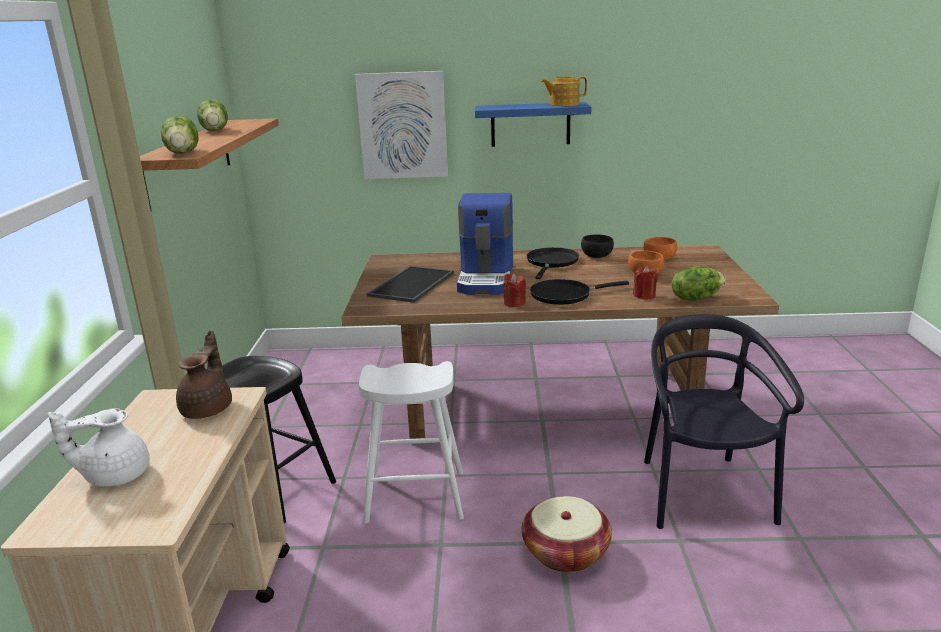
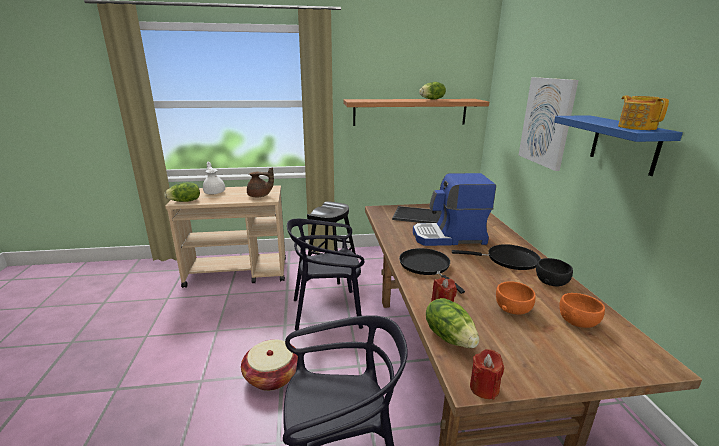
camera: 80 degrees right, 0 degrees up
lettuce [161,116,199,153] -> lettuce moved to [164,182,200,202]
white stool [359,361,464,523] -> black chair [287,219,364,331]
red candle [503,273,526,307] -> red candle moved to [470,349,504,400]

